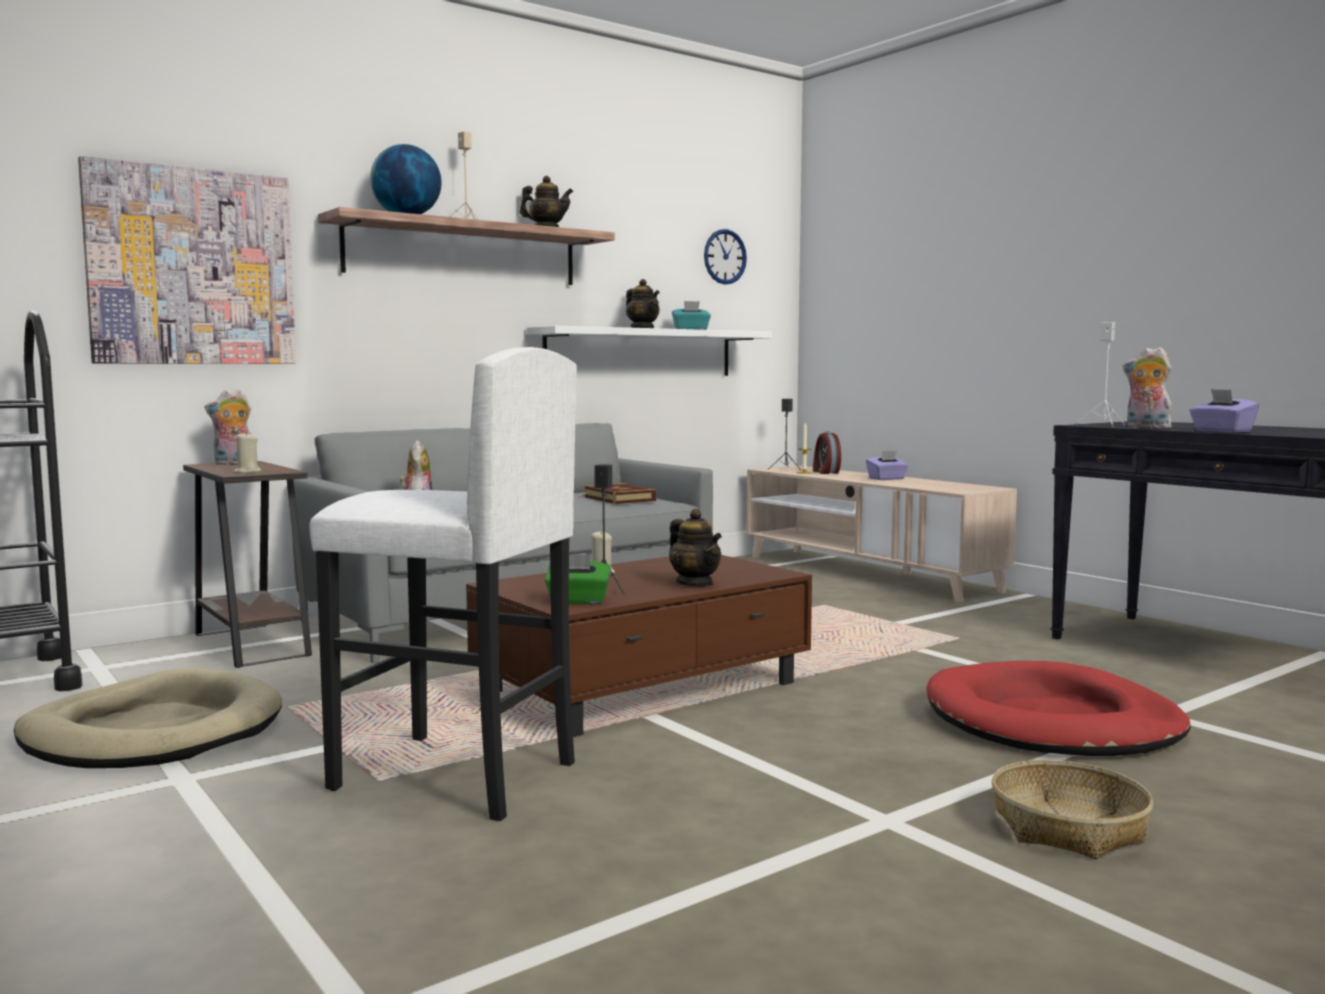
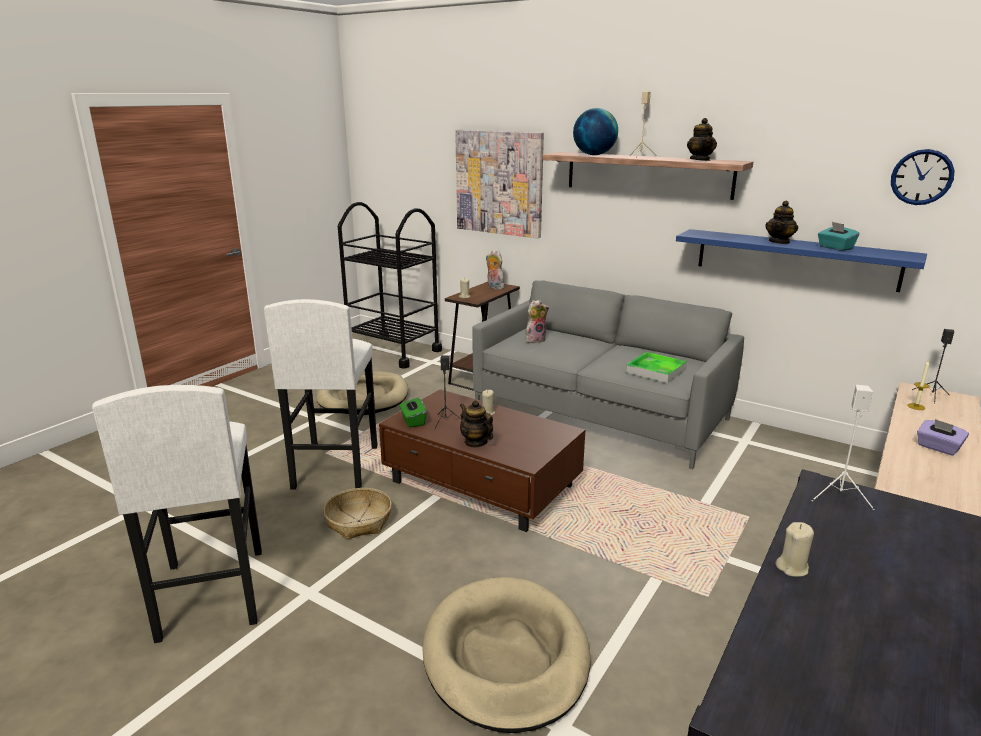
camera: 70 degrees right, 15 degrees up
white shelf [526,326,772,376] -> blue shelf [676,229,927,292]
book [583,483,657,504] -> tray [626,352,687,383]
teapot [669,509,722,586] -> teapot turned 105 degrees clockwise [460,400,493,448]
alarm clock [813,432,841,474] -> none
red dog bed [926,661,1191,756] -> beige dog bed [422,577,591,733]
basket [992,760,1153,859] -> basket moved to [323,488,392,540]
plush toy [1123,347,1172,429] -> none
purple tissue box [1190,389,1259,433] -> beige candle [775,522,814,577]
none -> white stool [92,385,262,643]

